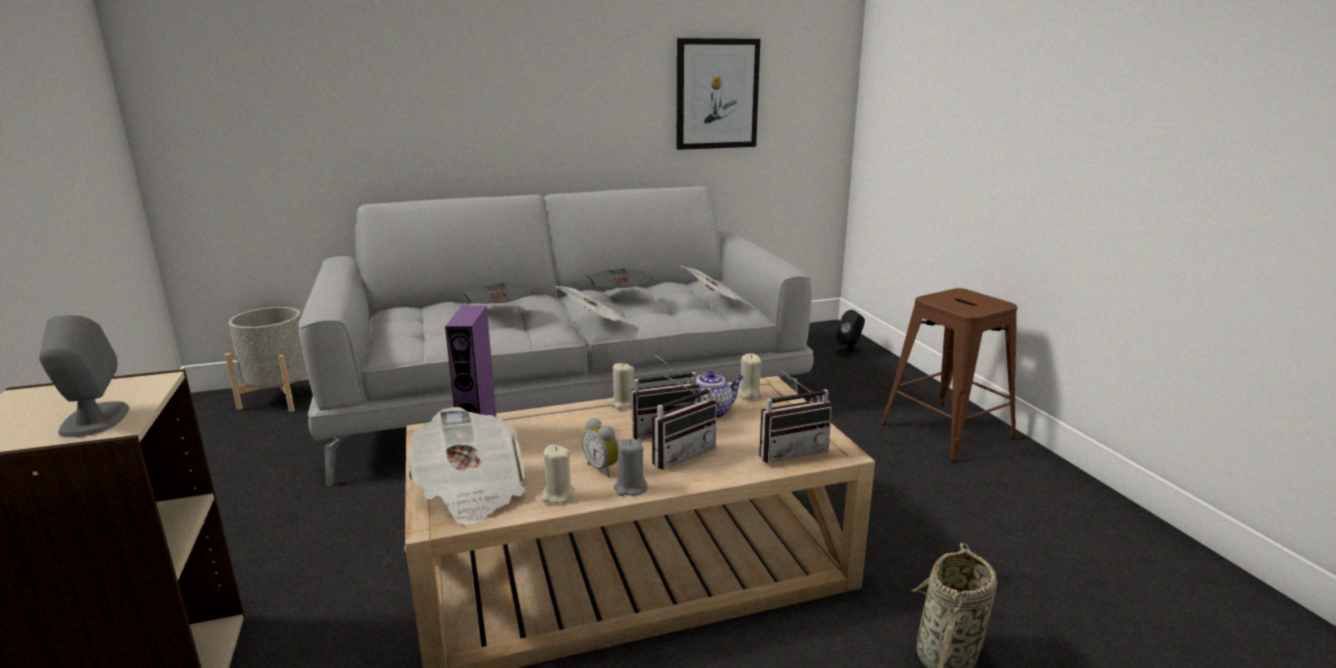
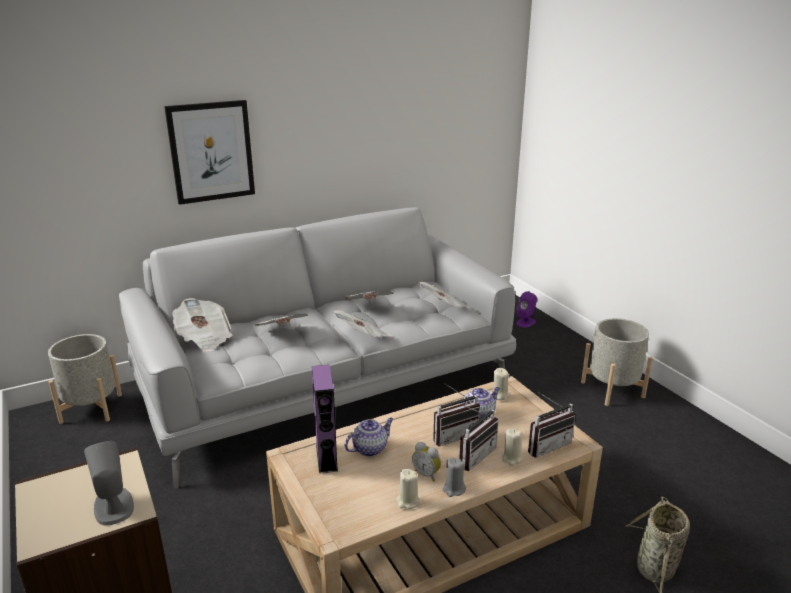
camera: 10 degrees left, 5 degrees up
newspaper [408,407,525,526] -> newspaper moved to [172,298,232,352]
beige candle [610,362,634,409] -> beige candle moved to [502,428,523,466]
picture [677,38,760,150] -> picture moved to [164,100,255,205]
black speaker [835,310,865,357] -> purple speaker [516,291,537,328]
brown stool [881,288,1017,462] -> grey planter [581,318,653,406]
none -> teapot [345,418,393,457]

